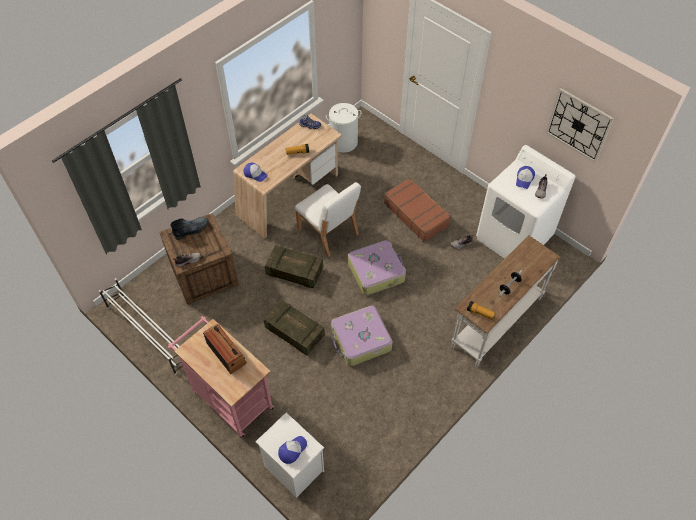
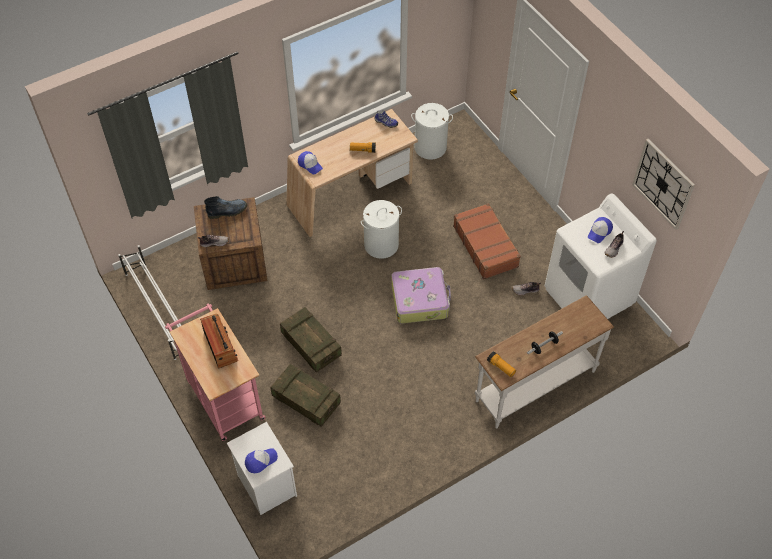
camera: 15 degrees right, 0 degrees up
crate [265,245,323,288] -> crate moved to [270,364,341,427]
white chair [295,182,361,257] -> white laundry basket [361,200,402,259]
suitcase [331,305,393,366] -> none

